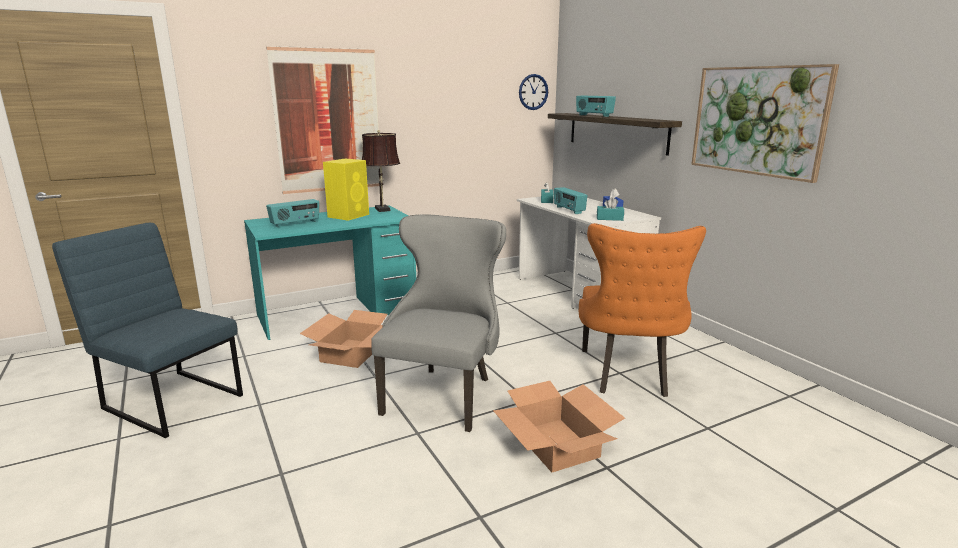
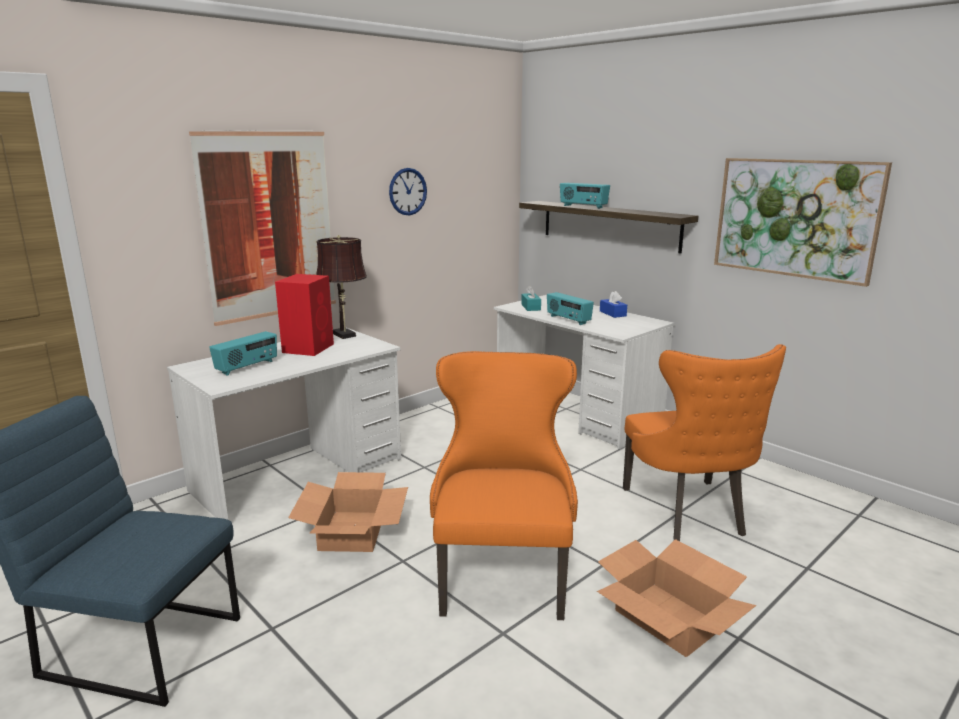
camera: 15 degrees left, 0 degrees up
turquoise desk [244,206,416,340] -> white desk [167,328,401,520]
yellow speaker [323,158,369,221] -> red speaker [275,274,334,356]
grey chair [371,214,506,432] -> orange chair [430,351,578,620]
wall clock [519,74,548,110] -> wall clock moved to [389,168,427,215]
turquoise tissue box [597,197,624,221] -> none

